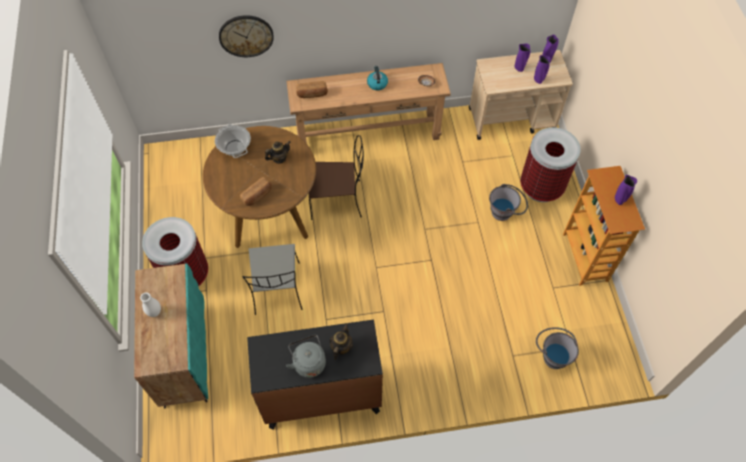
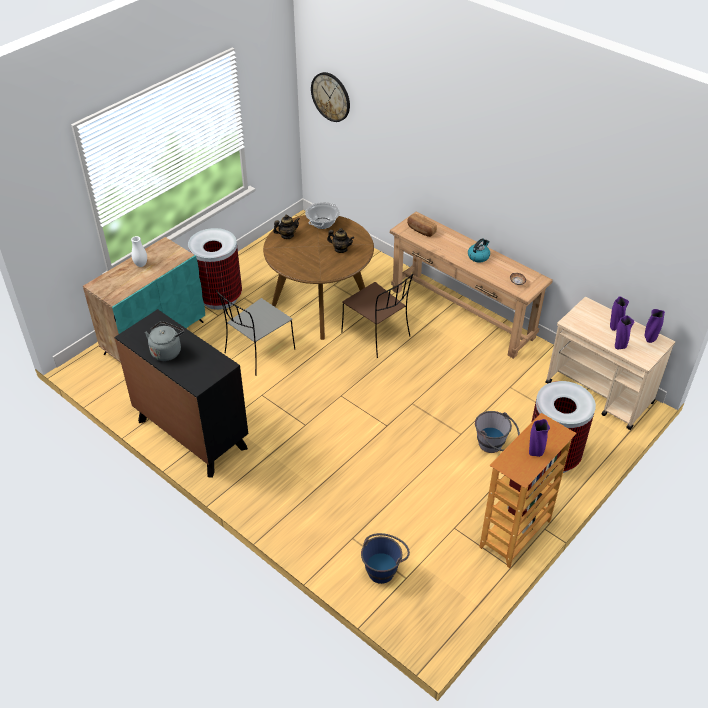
camera: 50 degrees right, 15 degrees down
wall clock [219,15,274,57] -> wall clock moved to [311,72,350,122]
bread [240,177,272,206] -> none
teapot [329,324,353,360] -> teapot moved to [273,215,300,239]
grey bucket [536,327,579,369] -> blue bucket [361,533,410,584]

